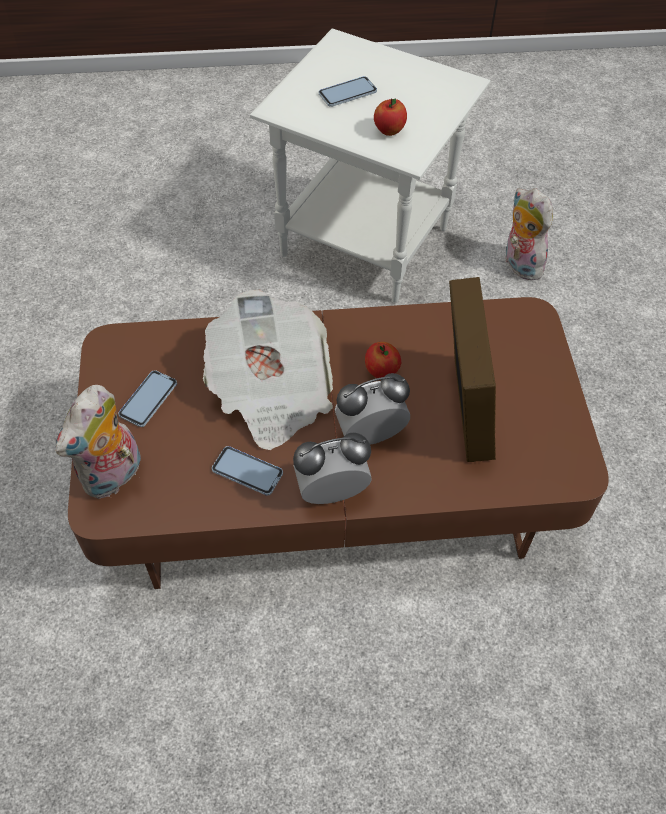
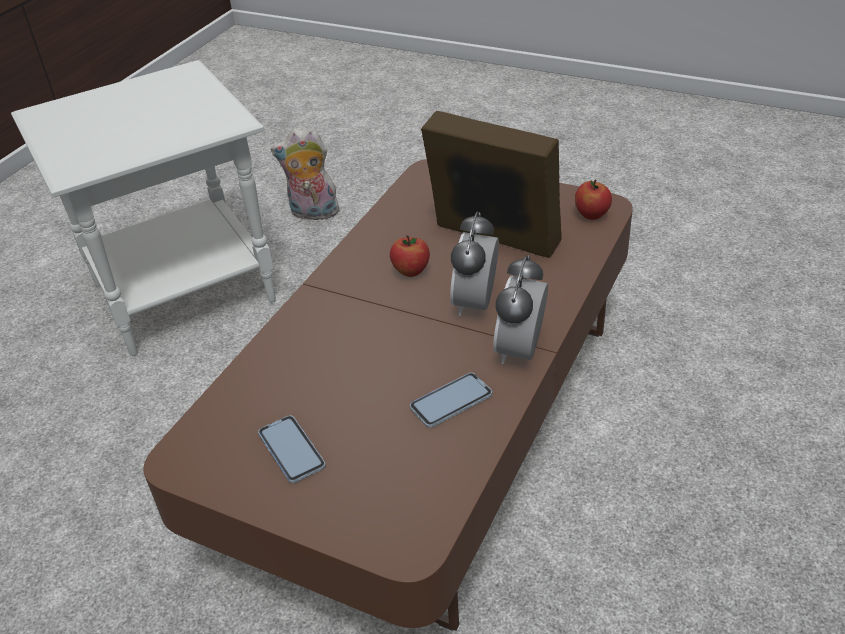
camera: 55 degrees left, 15 degrees down
plush toy [56,385,141,499] -> none
newspaper [202,289,333,450] -> none
phone [319,76,377,107] -> none
apple [374,98,407,136] -> apple moved to [575,179,612,220]

